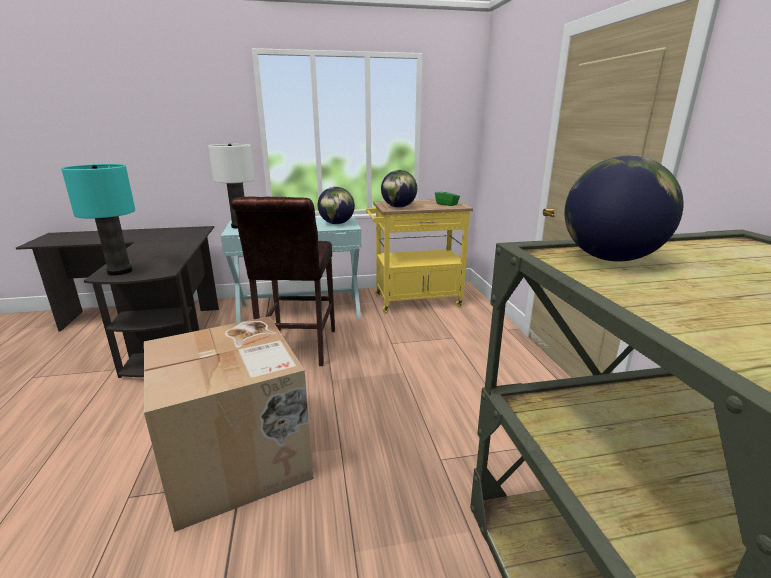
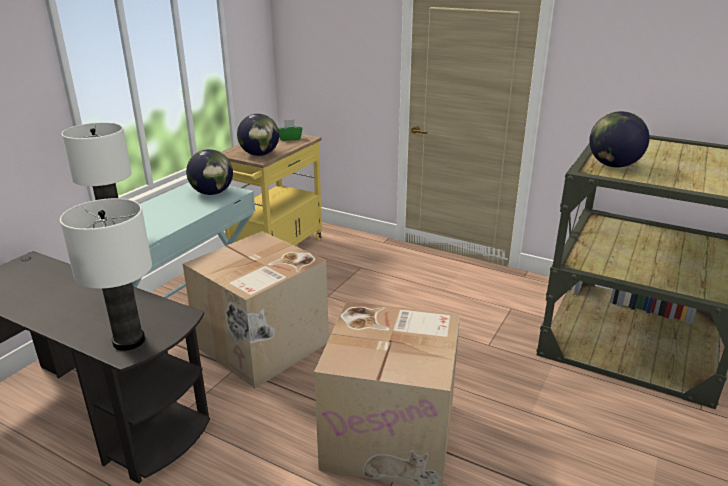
camera: 50 degrees left, 5 degrees up
turquoise table lamp [61,164,135,276] -> white table lamp [60,198,152,351]
brown stool [231,196,335,366] -> cardboard box [183,231,329,388]

